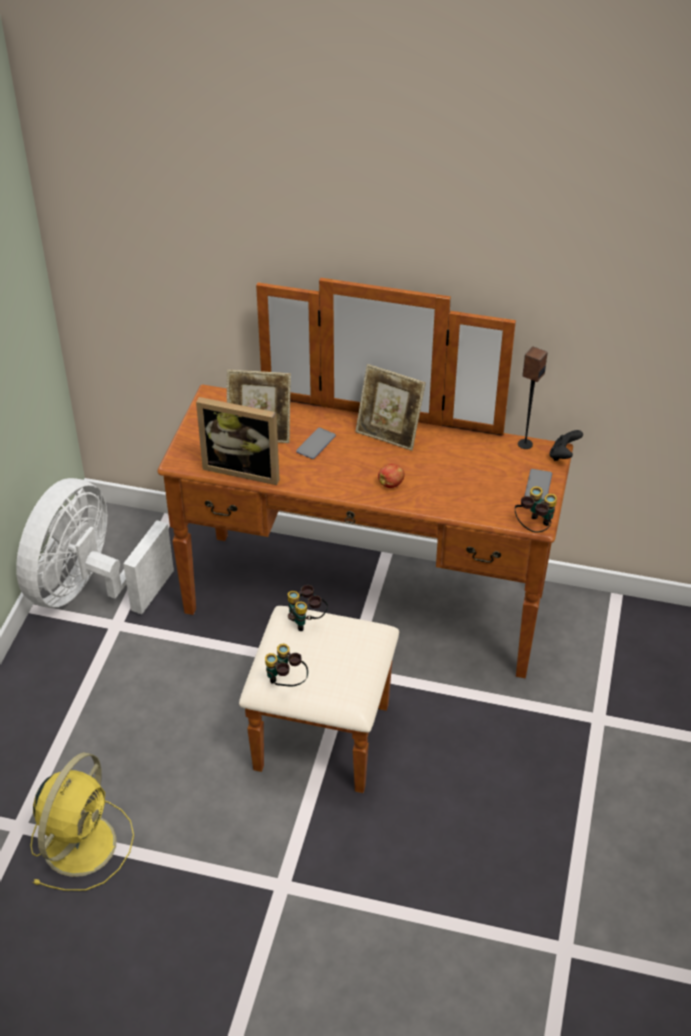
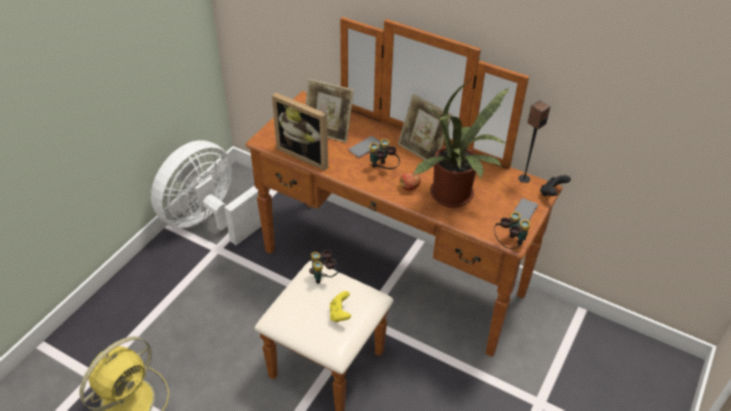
camera: 15 degrees right, 0 degrees up
binoculars [265,644,308,687] -> binoculars moved to [370,139,400,169]
none -> yellow game controller [330,291,351,322]
none -> potted plant [413,80,510,208]

